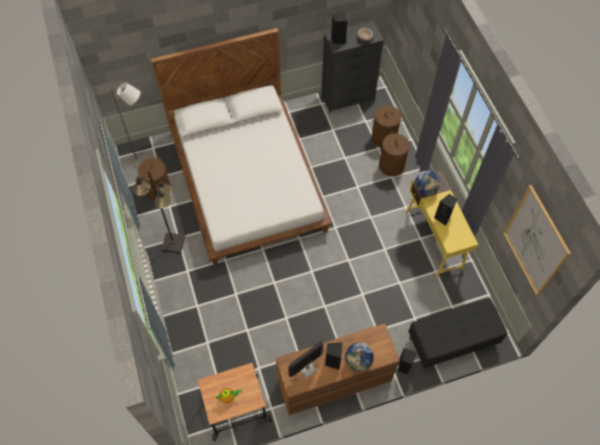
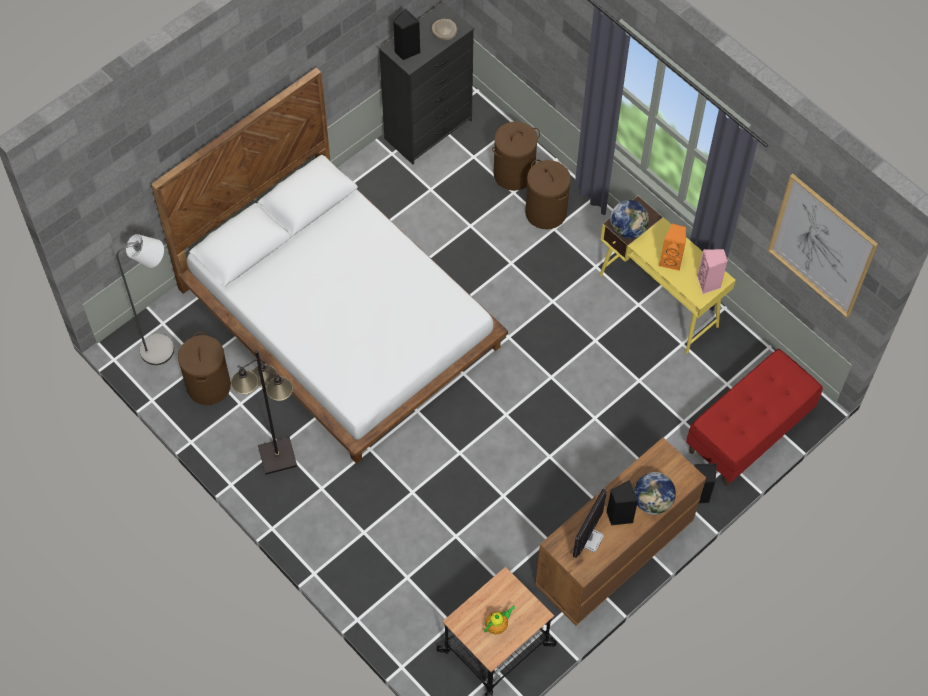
camera: 25 degrees left, 0 degrees up
black bench [408,298,507,369] -> red bench [686,349,823,486]
black speaker [434,194,457,226] -> orange speaker [659,224,686,271]
none -> pink speaker [697,249,728,294]

